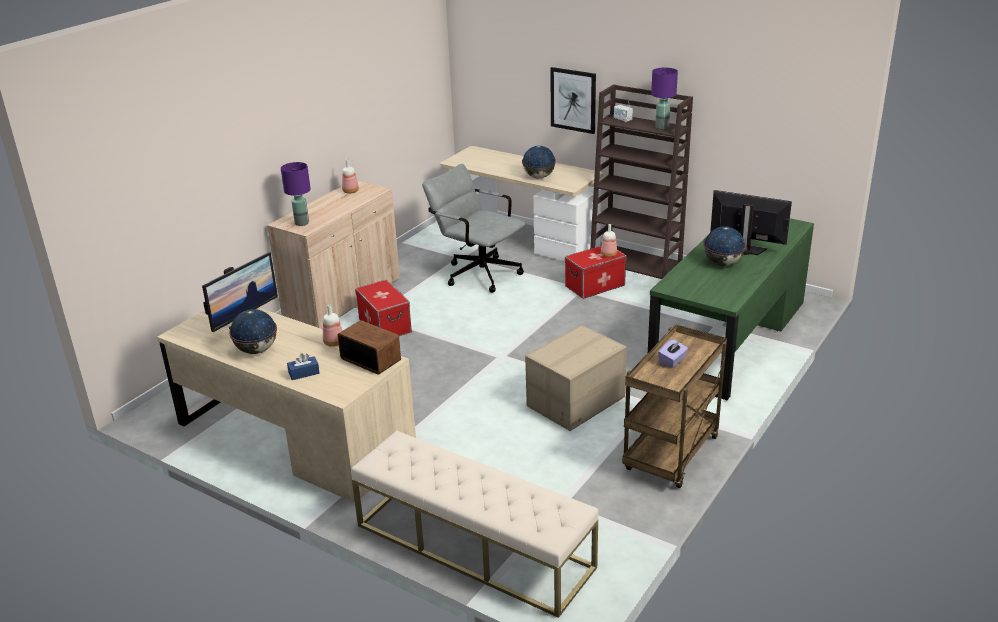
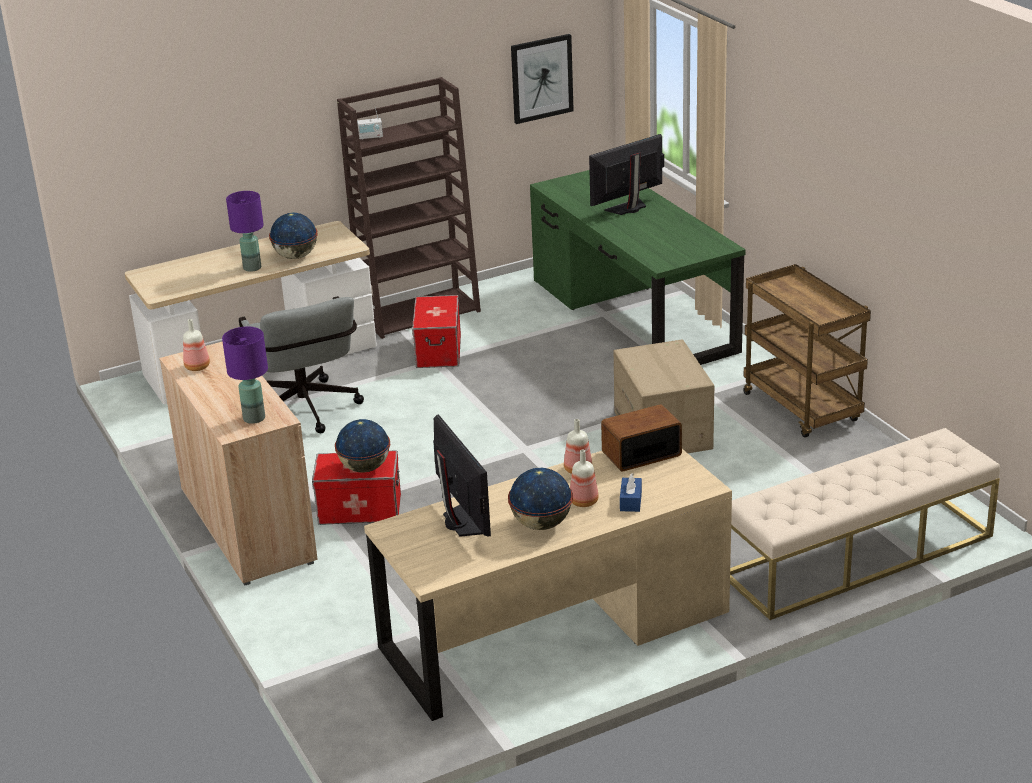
camera: 60 degrees left, 0 degrees up
grey office chair [422,164,525,293] -> grey office chair turned 90 degrees counterclockwise [239,296,364,433]
picture [550,67,596,134] -> picture moved to [511,34,574,124]
bottle [601,224,617,257] -> bottle moved to [570,449,599,507]
purple table lamp [651,68,678,129] -> purple table lamp moved to [226,191,264,272]
purple tissue box [658,339,688,368] -> none
globe [703,226,746,266] -> globe moved to [335,419,390,473]

